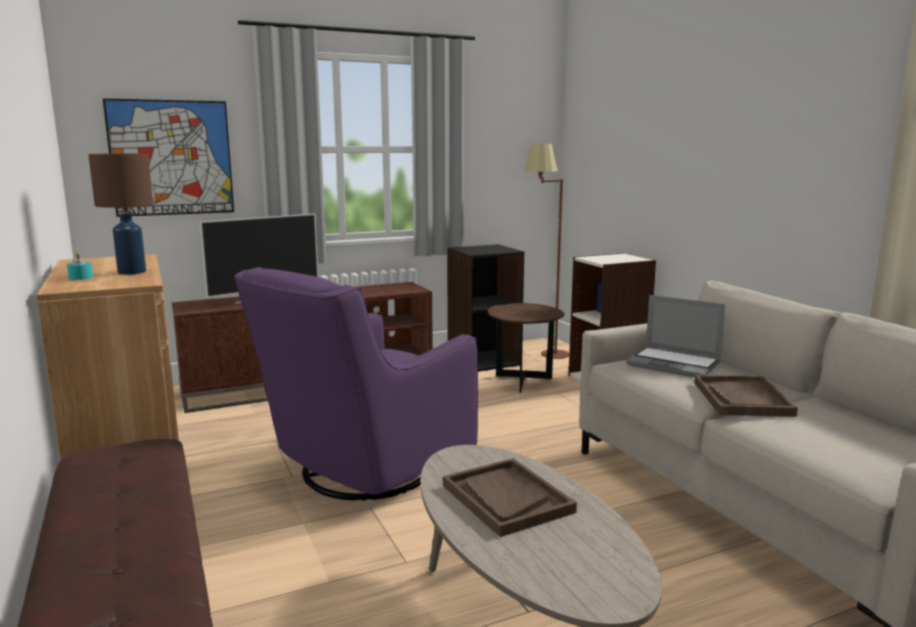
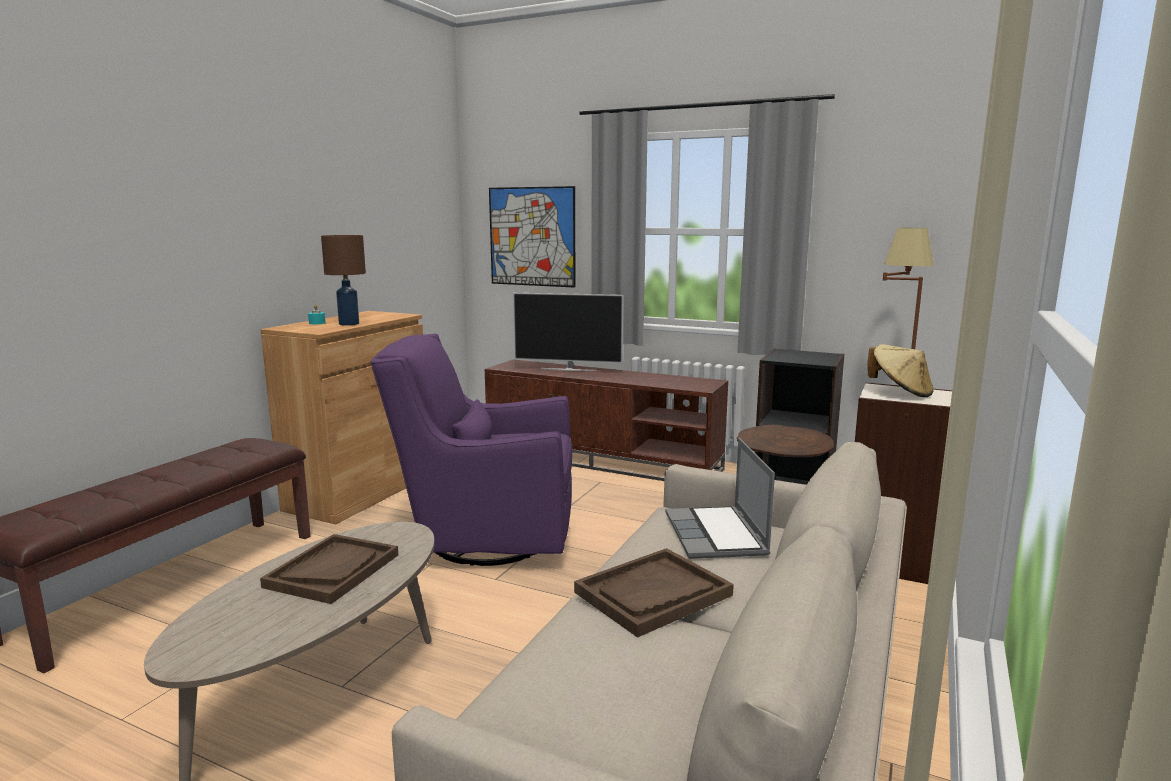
camera: 50 degrees right, 0 degrees up
none -> beige hat [867,344,934,397]

